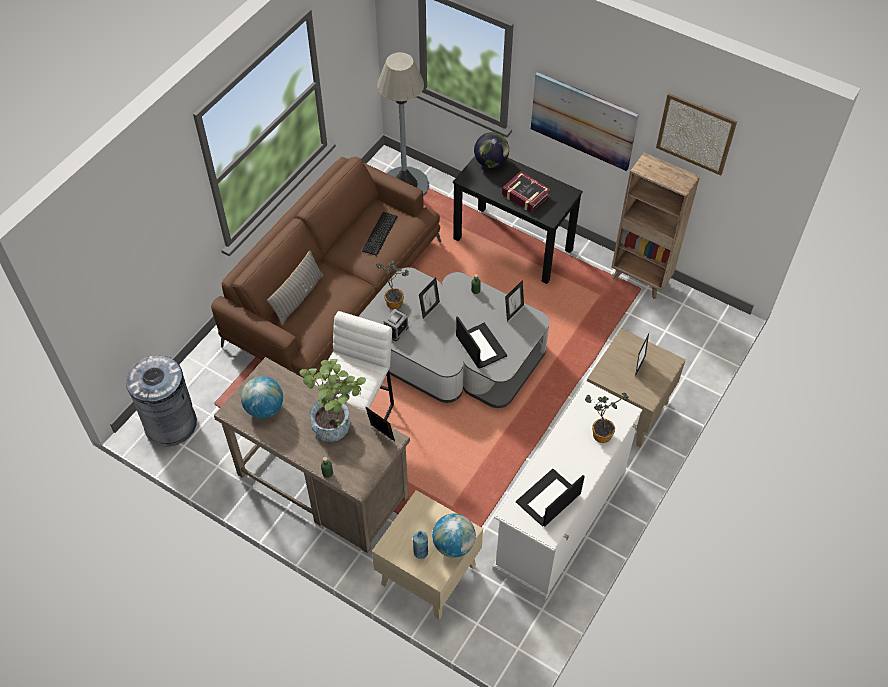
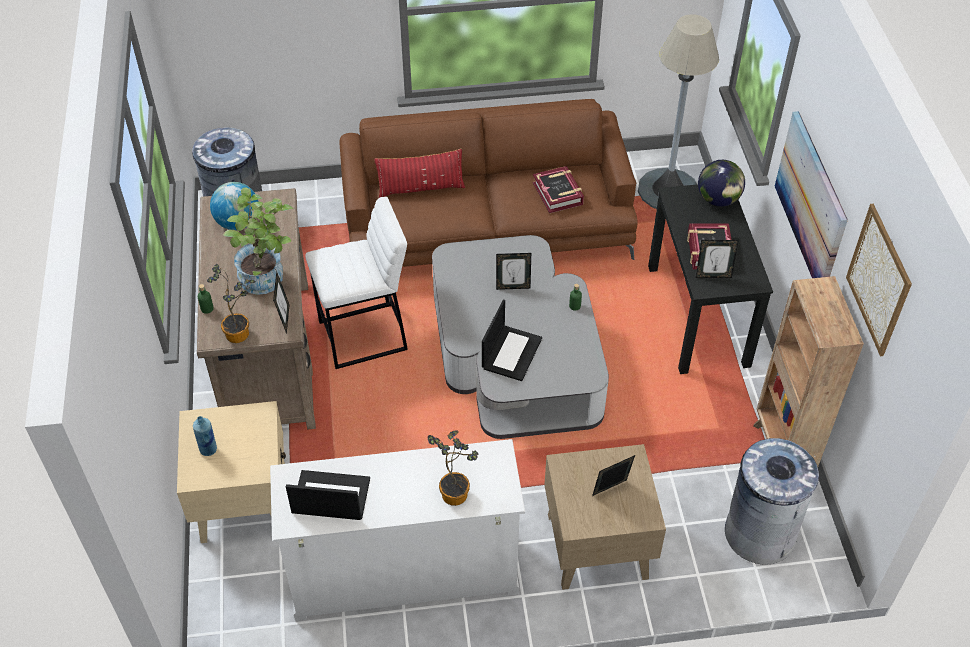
camera: 50 degrees right, 5 degrees down
grey pillow [267,250,324,325] -> red pillow [374,149,465,198]
keyboard [362,212,398,256] -> book [533,166,584,213]
potted plant [376,261,409,309] -> potted plant moved to [207,264,256,343]
alarm clock [384,309,409,341] -> none
globe [432,514,476,558] -> none
picture frame [505,280,524,321] -> picture frame moved to [696,240,739,278]
none -> grey trash can [725,438,819,565]

